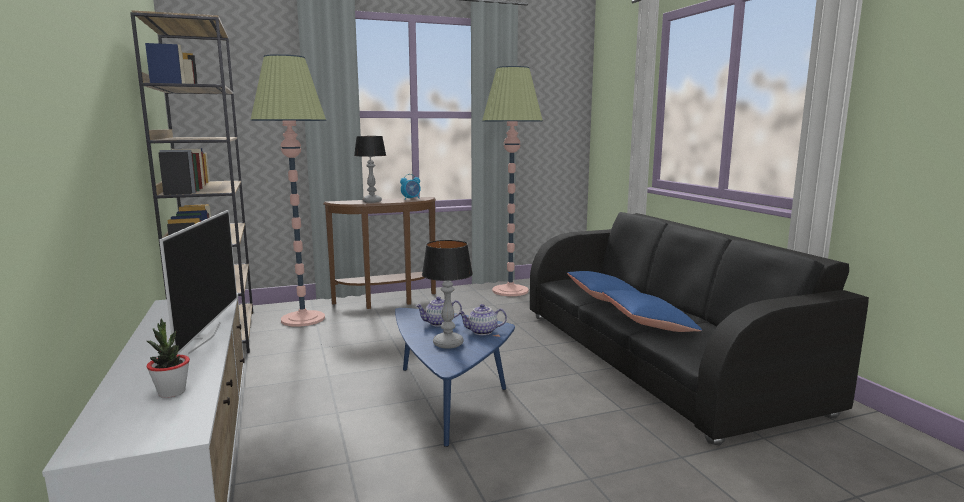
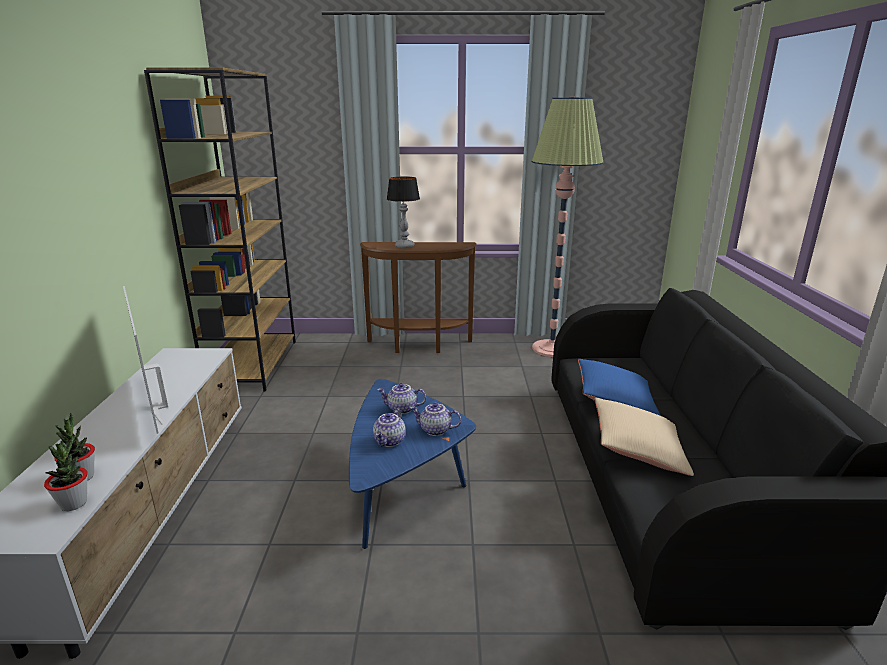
camera: 20 degrees right, 10 degrees up
television [159,210,237,355] -> television turned 135 degrees clockwise [123,286,168,434]
floor lamp [250,54,326,327] -> none
alarm clock [400,174,421,200] -> none
table lamp [422,240,473,349] -> teapot [373,409,406,447]
blue pillow [602,290,702,332] -> beige pillow [595,398,694,476]
none -> potted plant [44,436,88,511]

